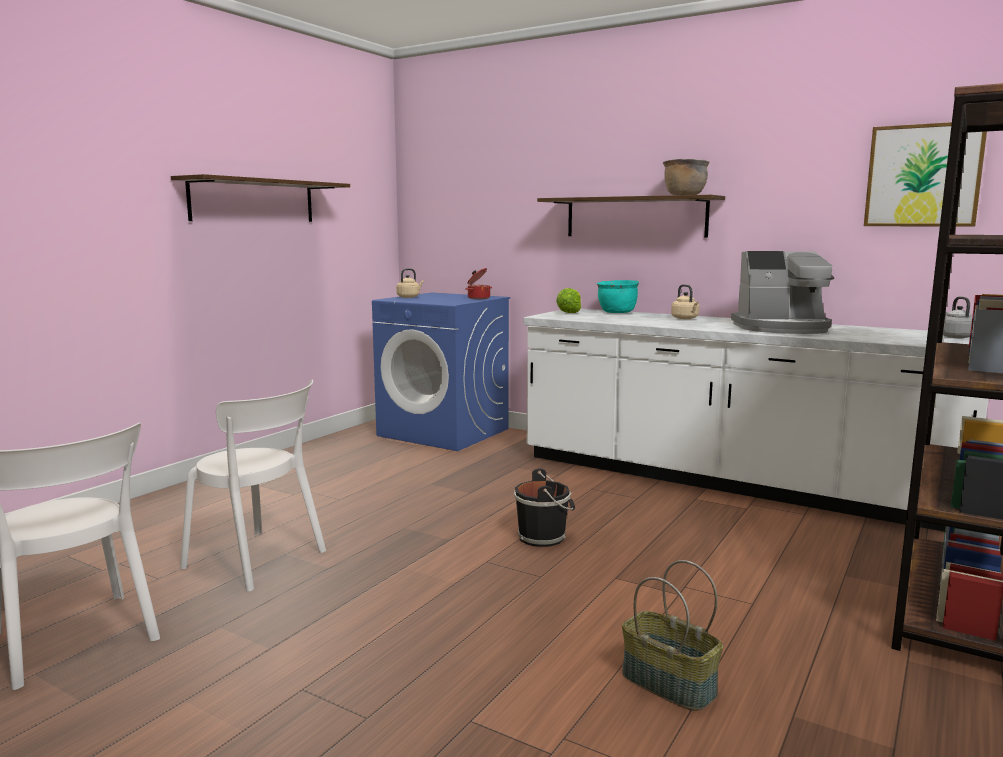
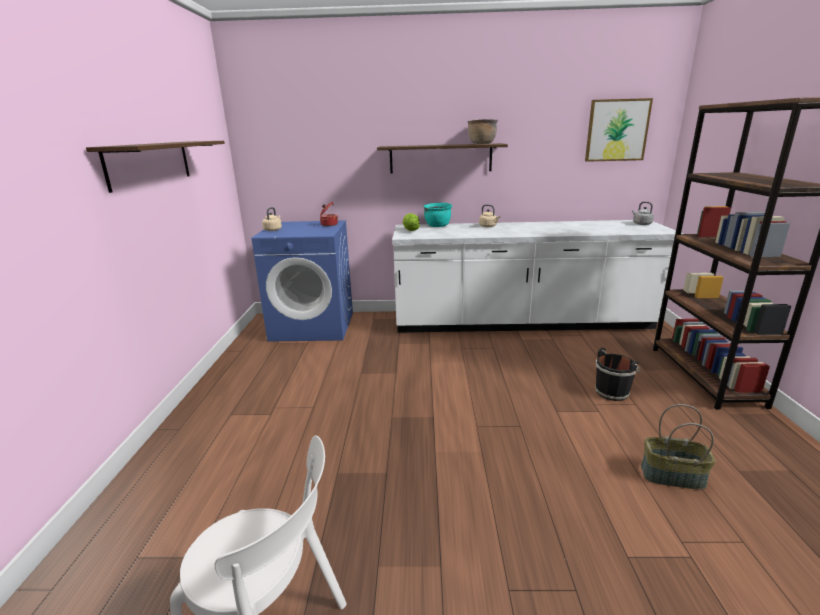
camera: 30 degrees left, 10 degrees up
white chair [180,380,326,592] -> none
black bucket [514,469,575,547] -> black bucket moved to [595,347,640,401]
coffee machine [731,251,834,334] -> none

